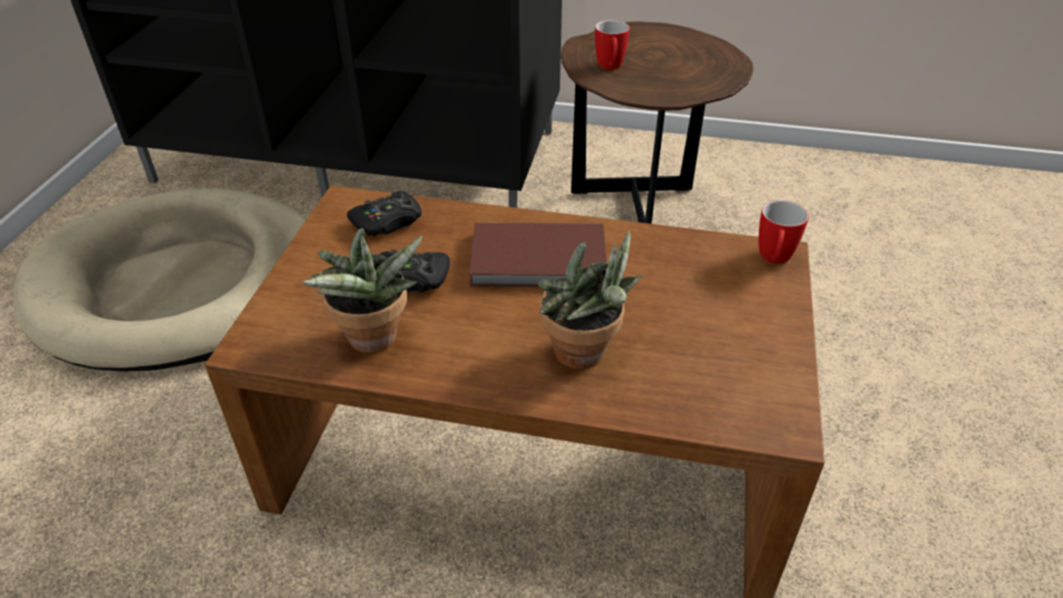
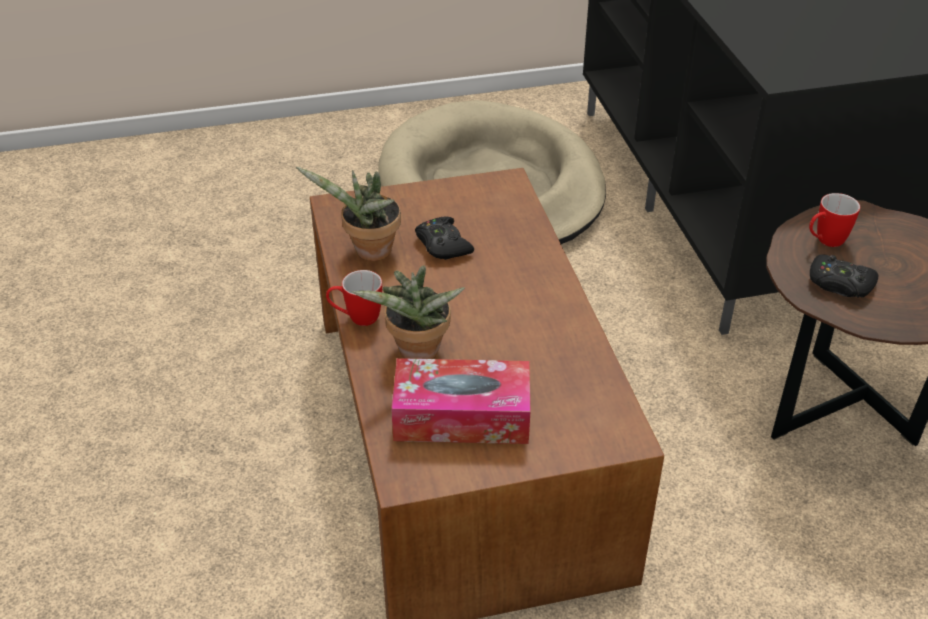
camera: 65 degrees right, 0 degrees up
black game controller [347,191,422,236] -> black game controller moved to [810,254,878,298]
brown book [469,223,607,287] -> none
mug [758,200,809,264] -> mug moved to [326,270,382,326]
none -> tissue box [391,358,530,444]

